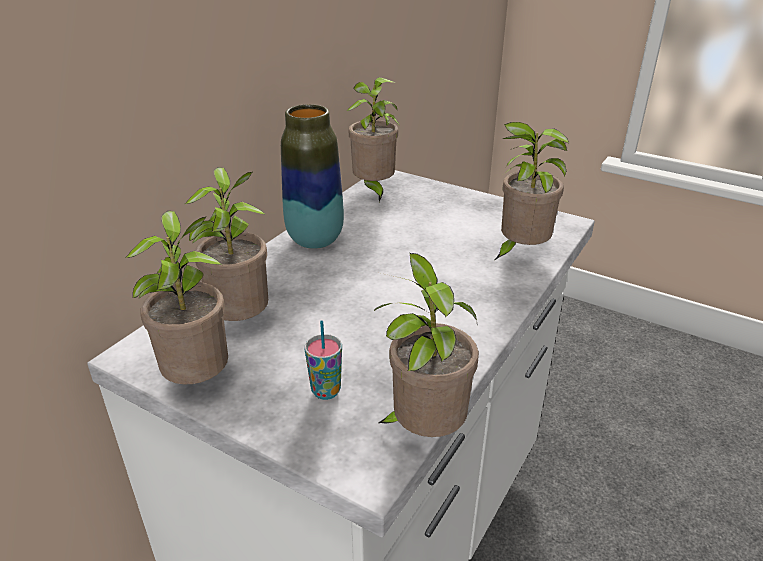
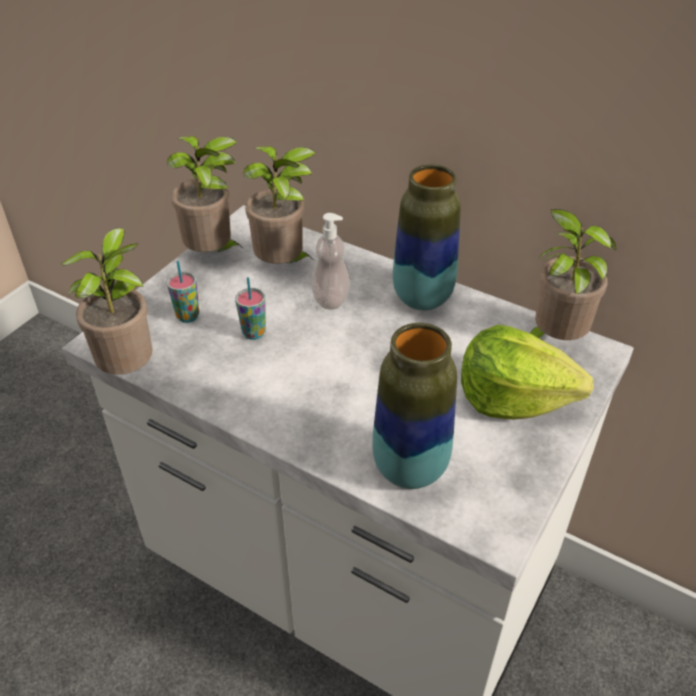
camera: 90 degrees right, 10 degrees up
potted plant [495,122,569,260] -> vase [373,323,457,489]
none -> cup [235,277,266,340]
none -> soap dispenser [311,213,350,310]
none -> lettuce [461,325,593,420]

